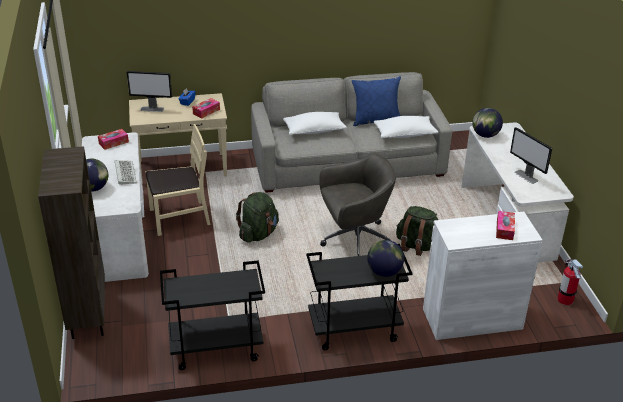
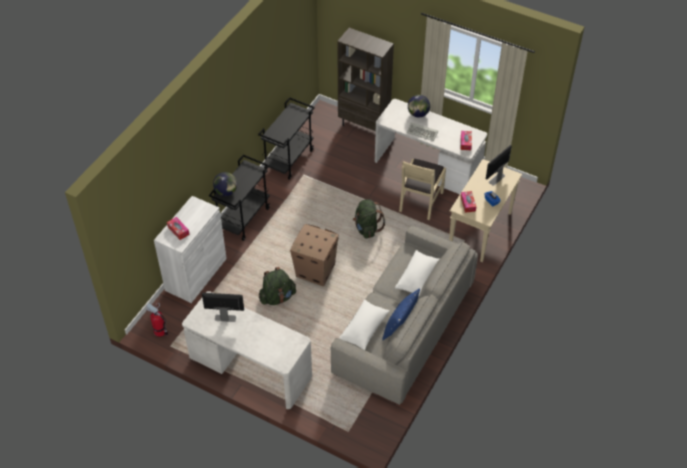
camera: 130 degrees right, 15 degrees up
grey office chair [319,153,396,256] -> cardboard box [290,224,339,286]
globe [472,108,503,138] -> none

